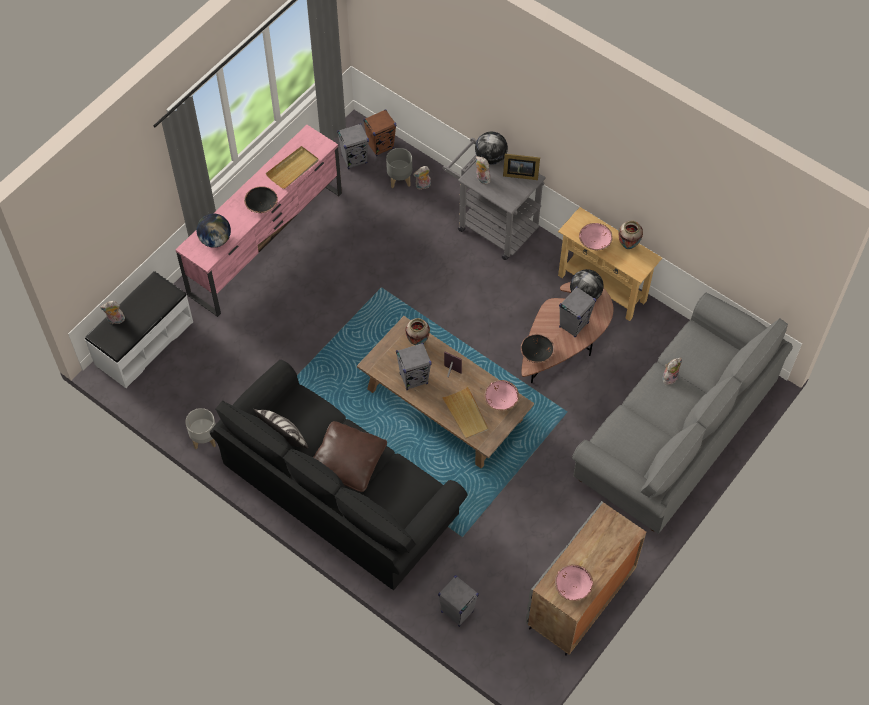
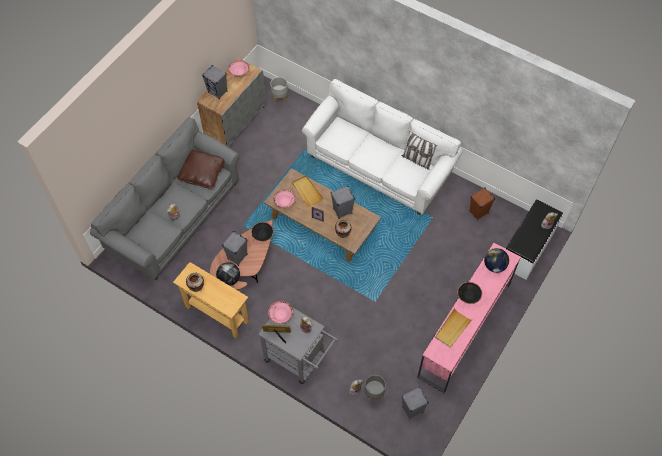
camera: 175 degrees right, 0 degrees up
grey planter [185,408,216,449] -> grey planter moved to [270,77,288,104]
black sofa [210,360,468,590] -> white sofa [302,79,463,215]
brown pillow [313,421,387,492] -> brown pillow moved to [177,150,225,189]
brown speaker [363,109,396,156] -> brown speaker moved to [469,187,495,220]
grey speaker [438,575,479,627] -> grey speaker moved to [202,65,228,99]
globe [475,132,508,165] -> none
pink bowl [579,223,613,250] -> pink bowl moved to [268,301,293,324]

